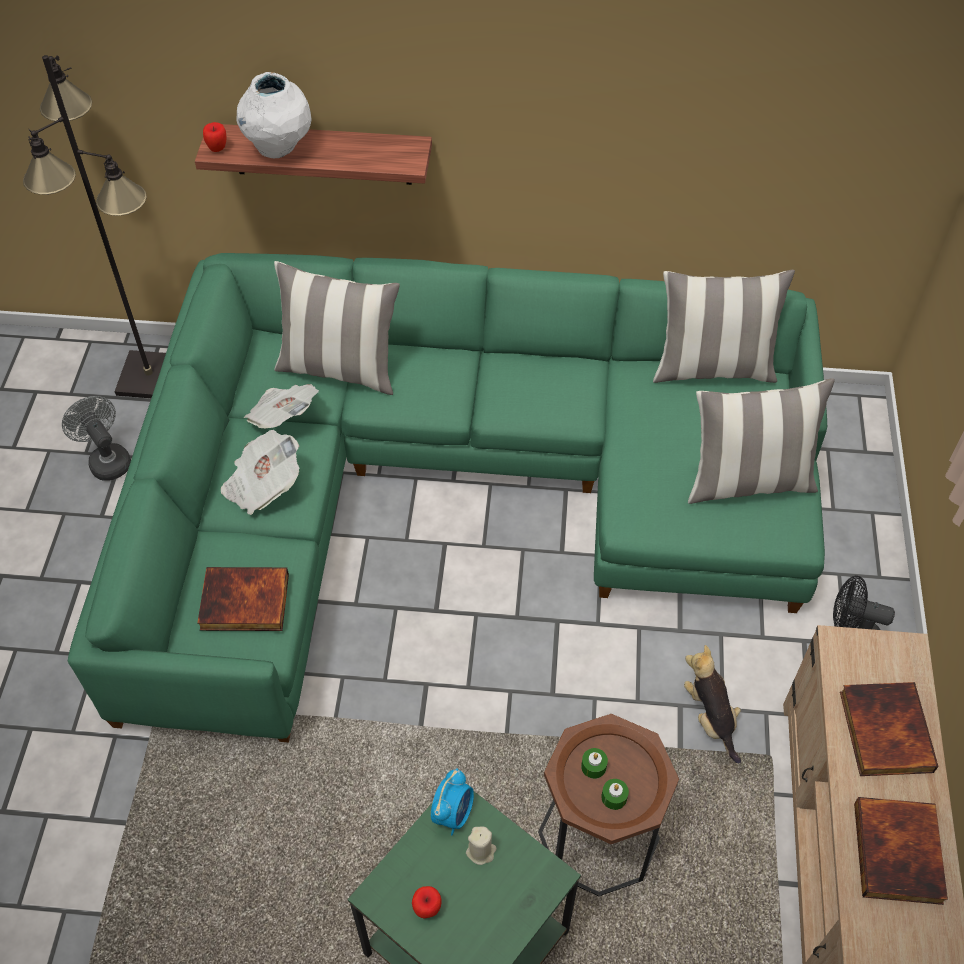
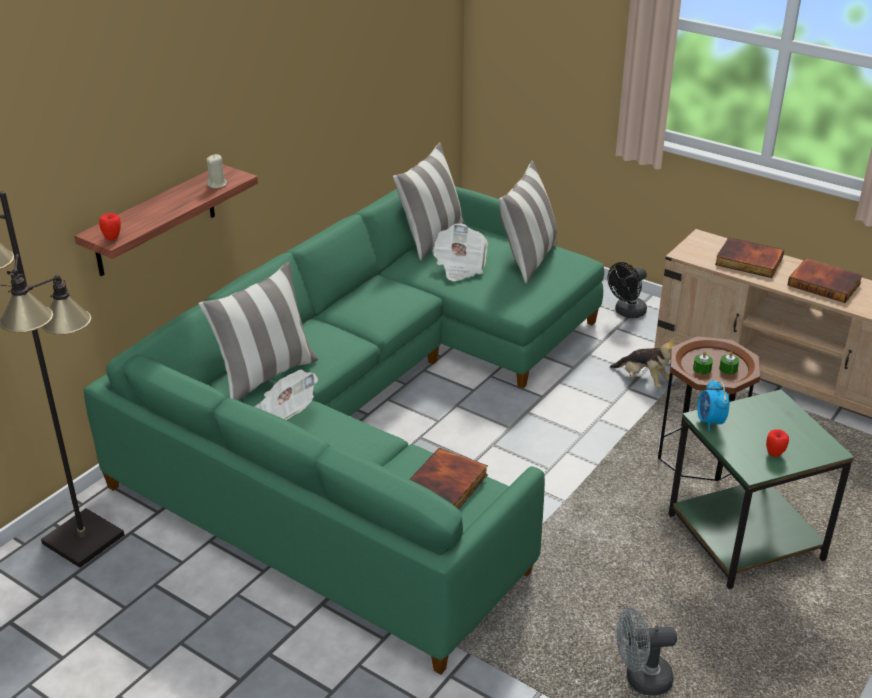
camera: 60 degrees left, 20 degrees down
grey fan [62,396,131,481] -> grey fan moved to [616,607,677,696]
newspaper [221,430,299,515] -> newspaper moved to [432,224,488,281]
white vase [237,72,311,158] -> none
alarm clock [431,768,474,835] -> alarm clock turned 150 degrees counterclockwise [697,379,730,431]
beige candle [466,827,497,865] -> beige candle moved to [206,154,227,188]
plush toy [684,645,741,763] -> plush toy turned 150 degrees counterclockwise [610,336,676,387]

